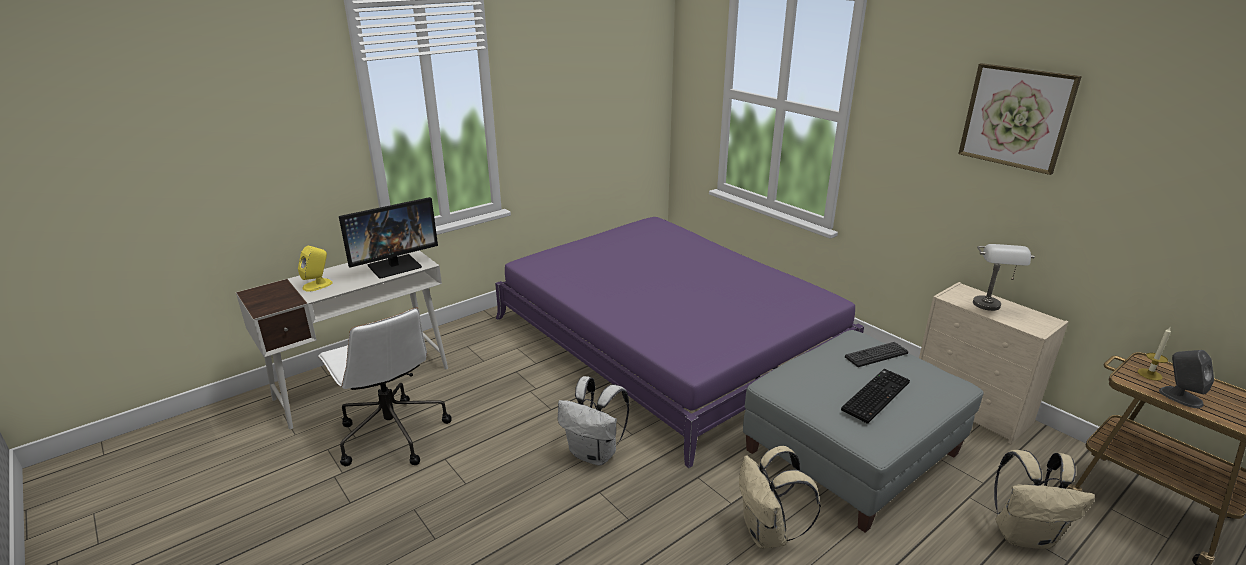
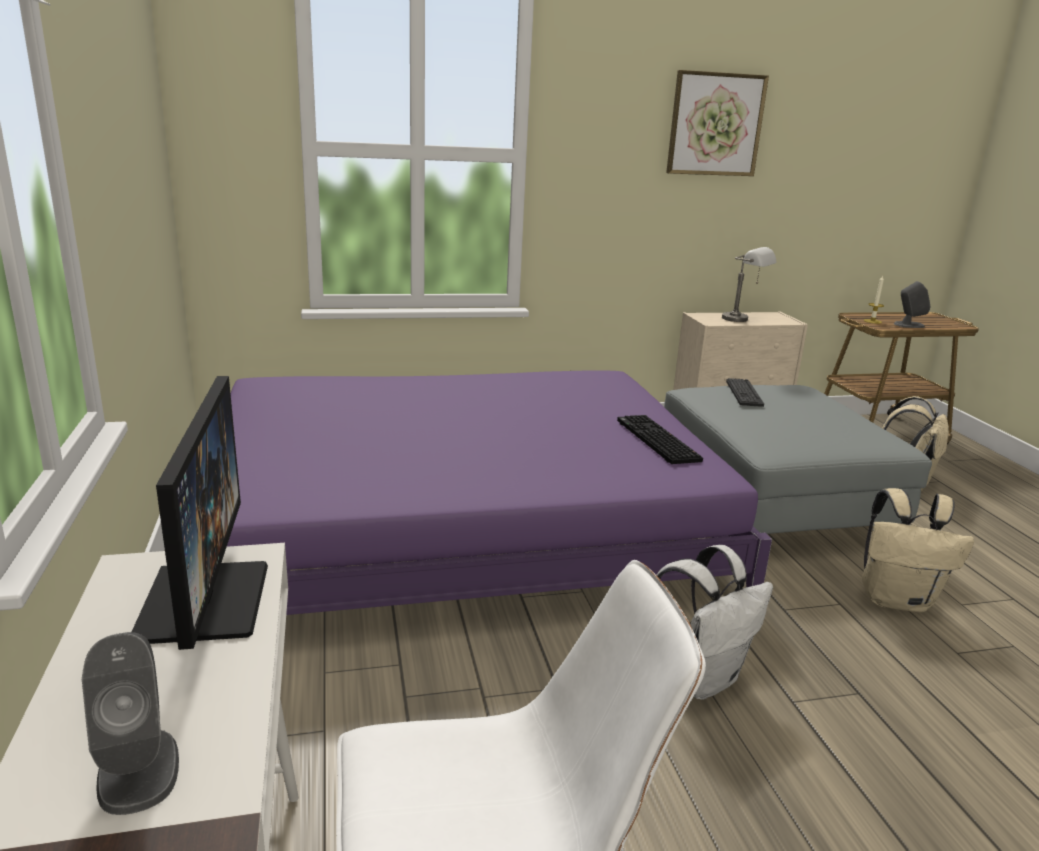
camera: 65 degrees left, 5 degrees down
yellow speaker [298,246,333,292] -> grey speaker [82,632,179,815]
keyboard [841,369,910,424] -> keyboard moved to [617,415,703,464]

